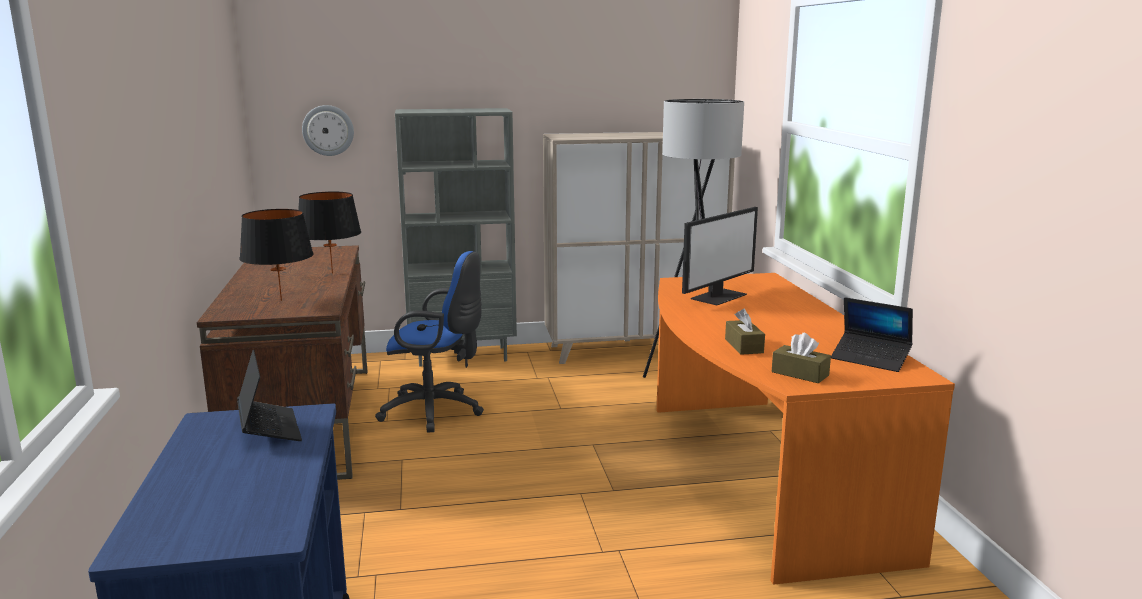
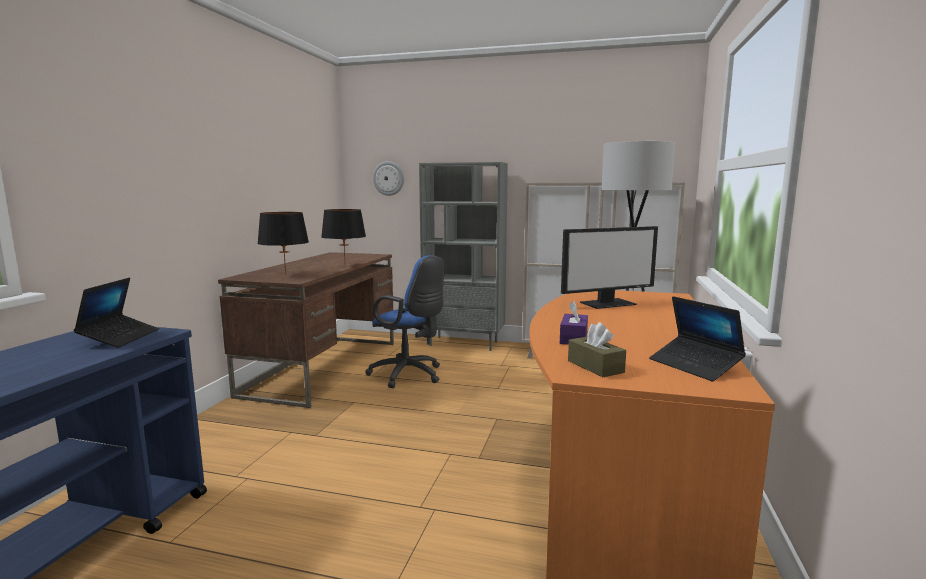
camera: 25 degrees right, 5 degrees down
brown tissue box [725,309,765,355] -> purple tissue box [560,301,588,345]

